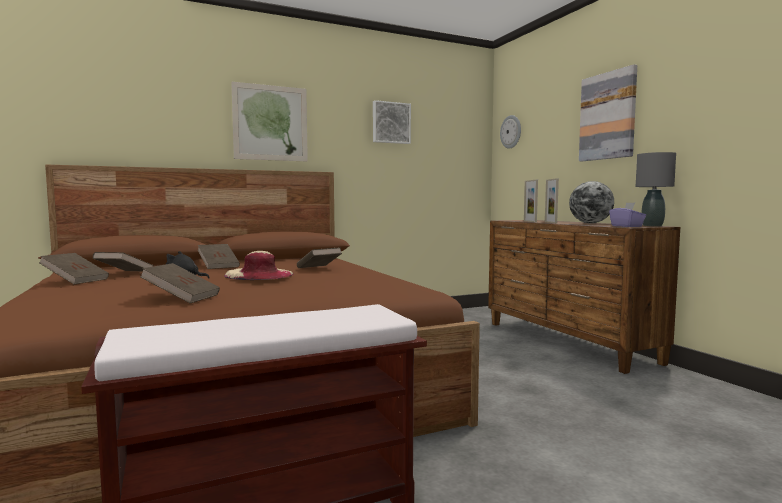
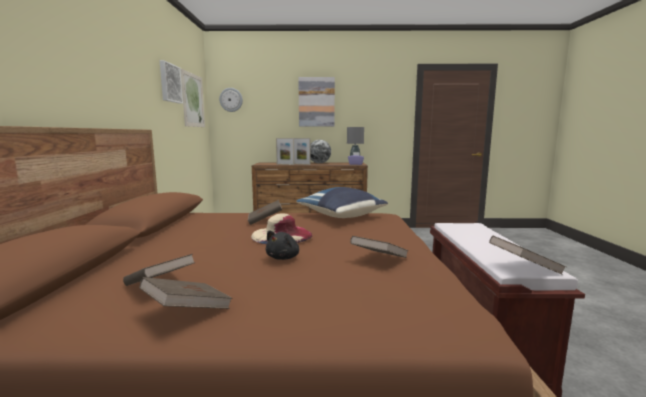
camera: 65 degrees left, 5 degrees up
brown book [198,244,240,269] -> brown book moved to [489,236,566,275]
picture [231,82,308,161] -> picture moved to [181,69,205,127]
none -> blue pillow [297,187,388,218]

